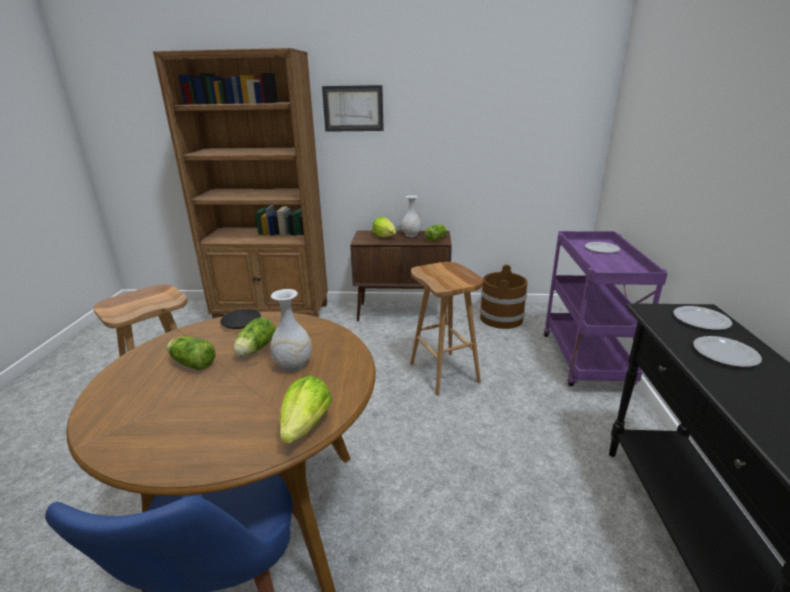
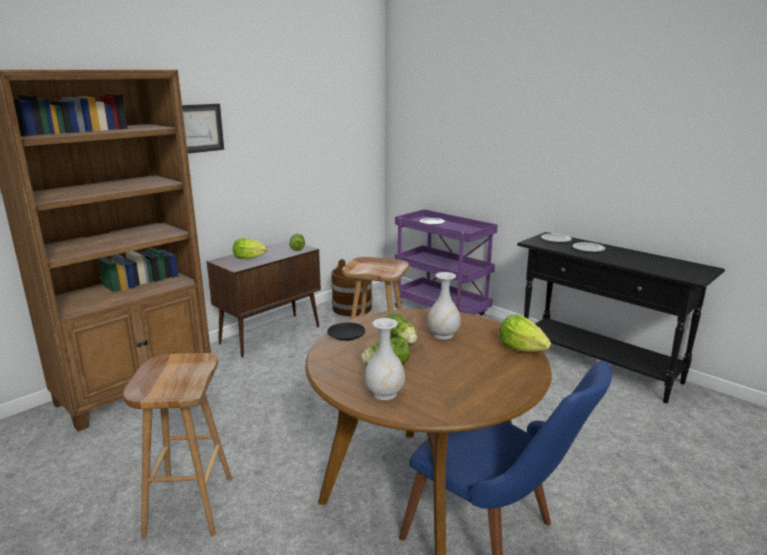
camera: 50 degrees left, 5 degrees down
white vase [402,195,422,237] -> white vase moved to [365,318,405,400]

